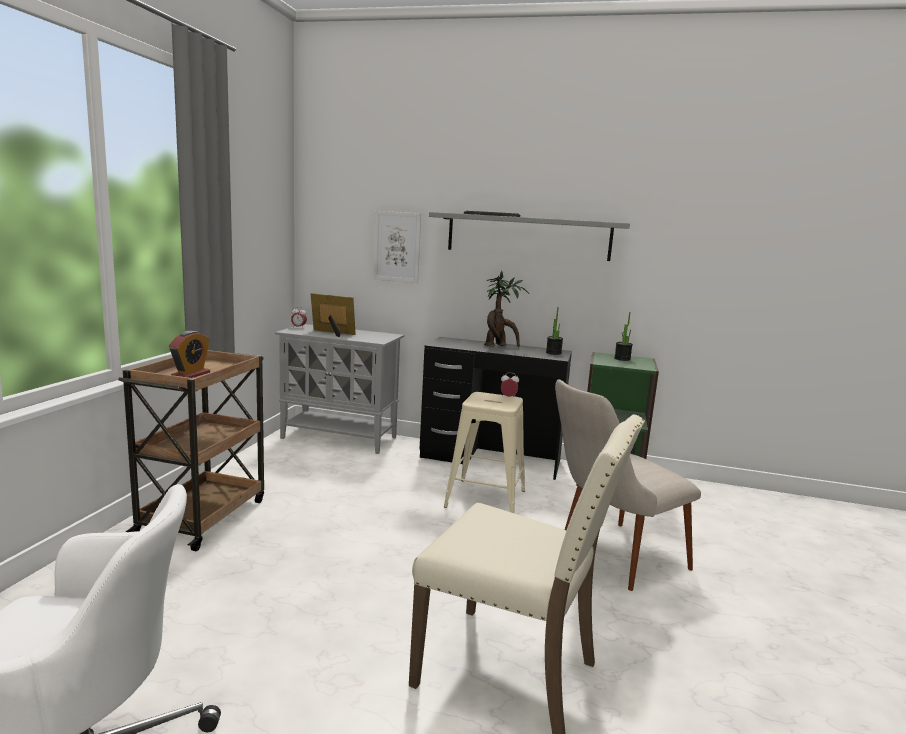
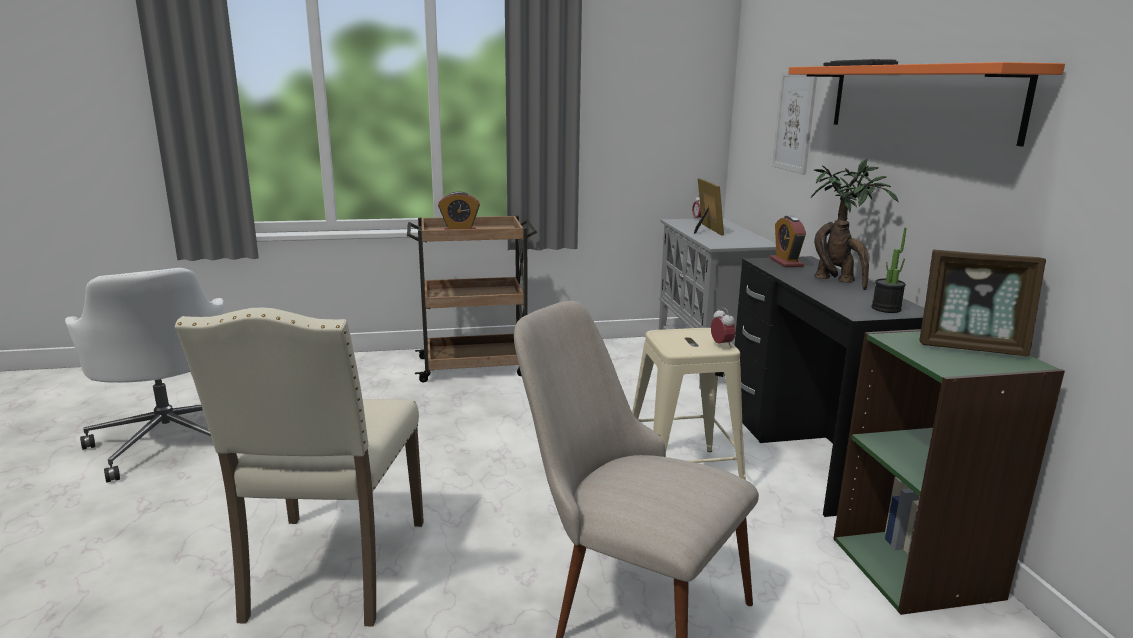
camera: 65 degrees right, 5 degrees up
grey shelf [429,212,630,261] -> orange shelf [788,62,1065,146]
potted plant [614,312,633,361] -> picture frame [919,250,1046,357]
none -> alarm clock [770,216,806,267]

